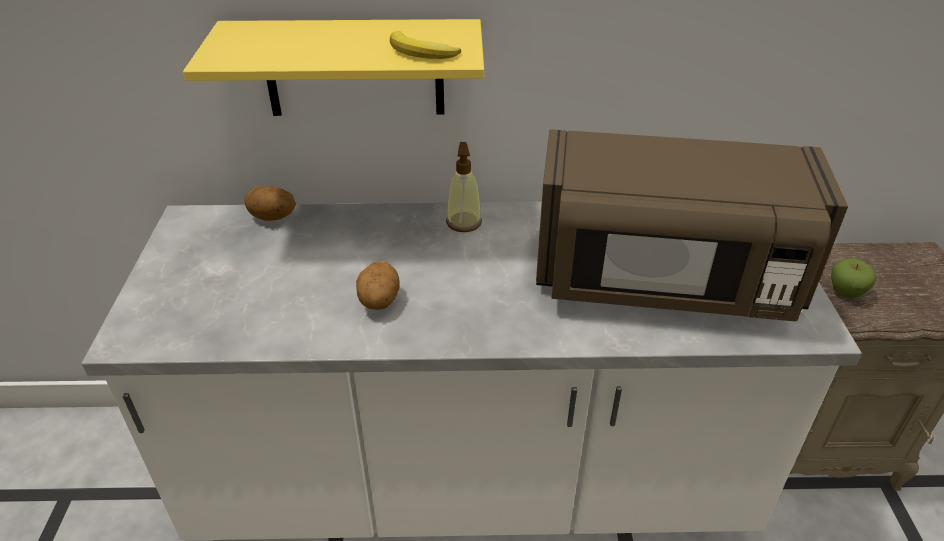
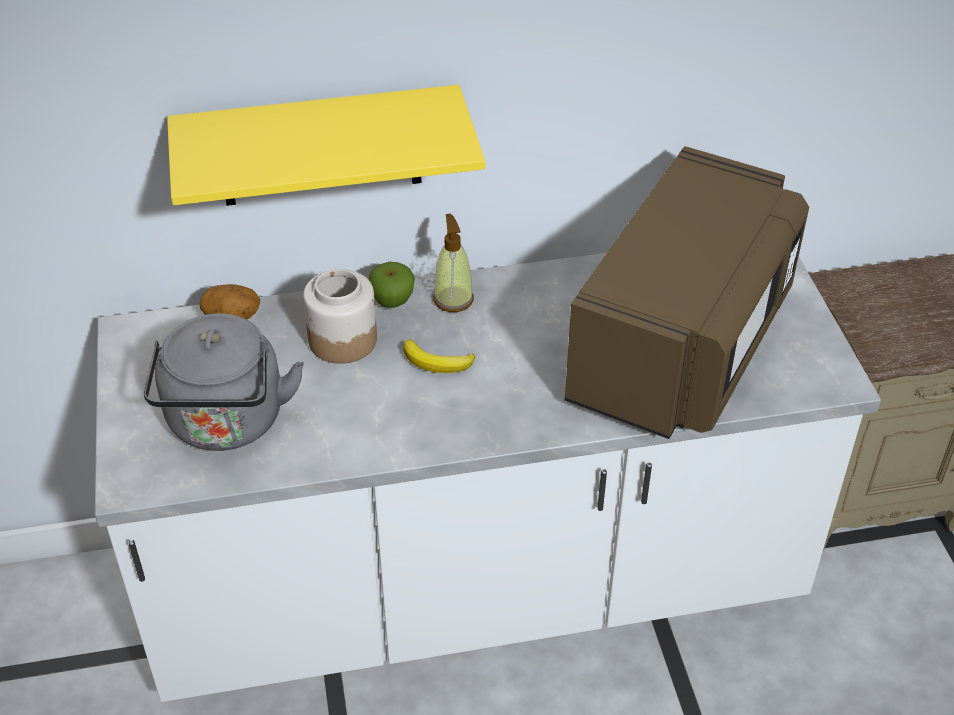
camera: 10 degrees left, 5 degrees up
potato [356,261,400,310] -> none
banana [390,31,461,59] -> banana moved to [403,339,475,373]
brown microwave [536,129,848,321] -> brown microwave turned 60 degrees counterclockwise [564,146,809,439]
apple [831,258,876,298] -> apple moved to [369,262,415,308]
none -> grey kettle [144,314,304,451]
none -> jar [303,269,377,364]

